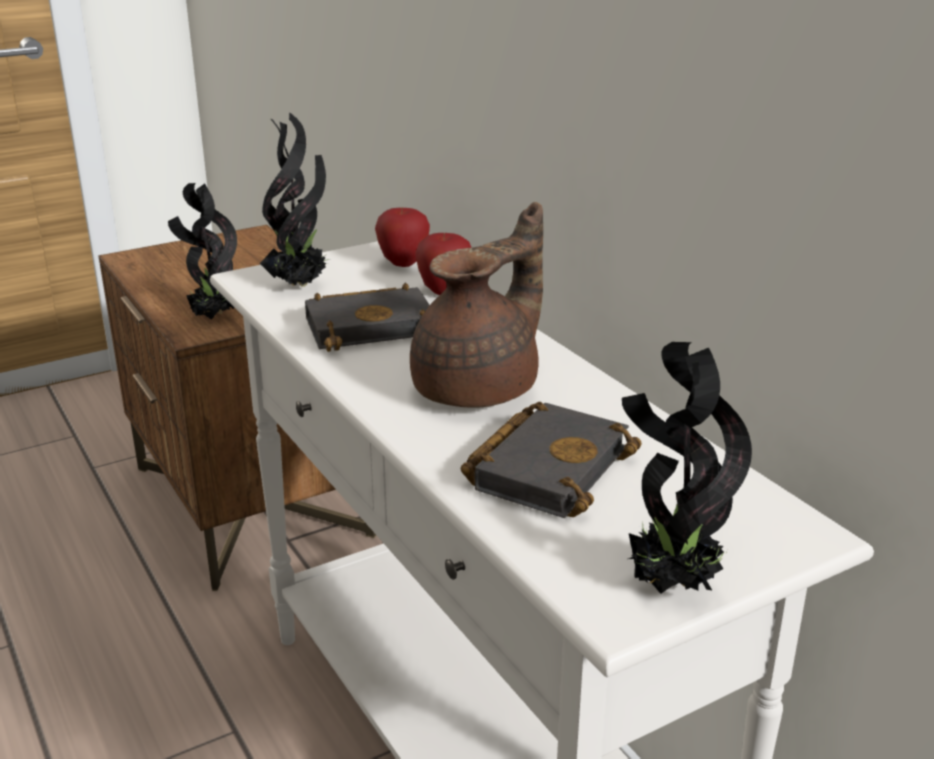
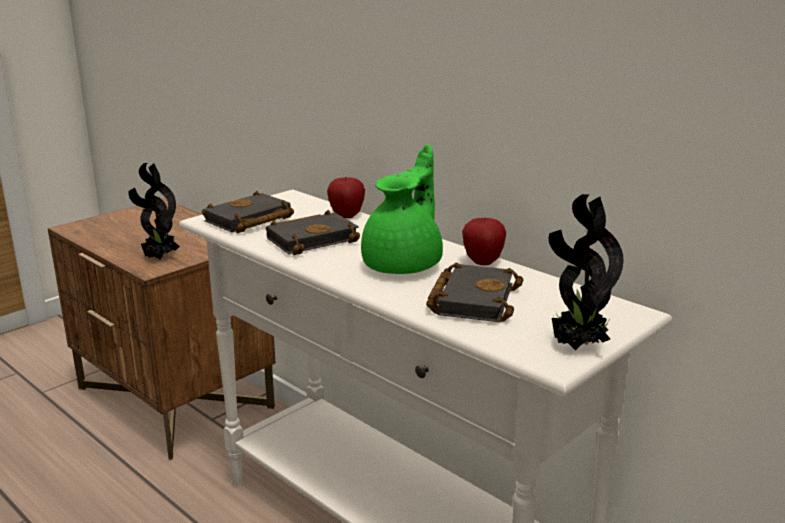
camera: 15 degrees left, 5 degrees down
potted plant [260,112,330,287] -> black book [202,191,294,233]
apple [375,208,430,267] -> apple moved to [462,217,506,265]
brown teapot [410,202,543,408] -> green teapot [361,145,443,274]

